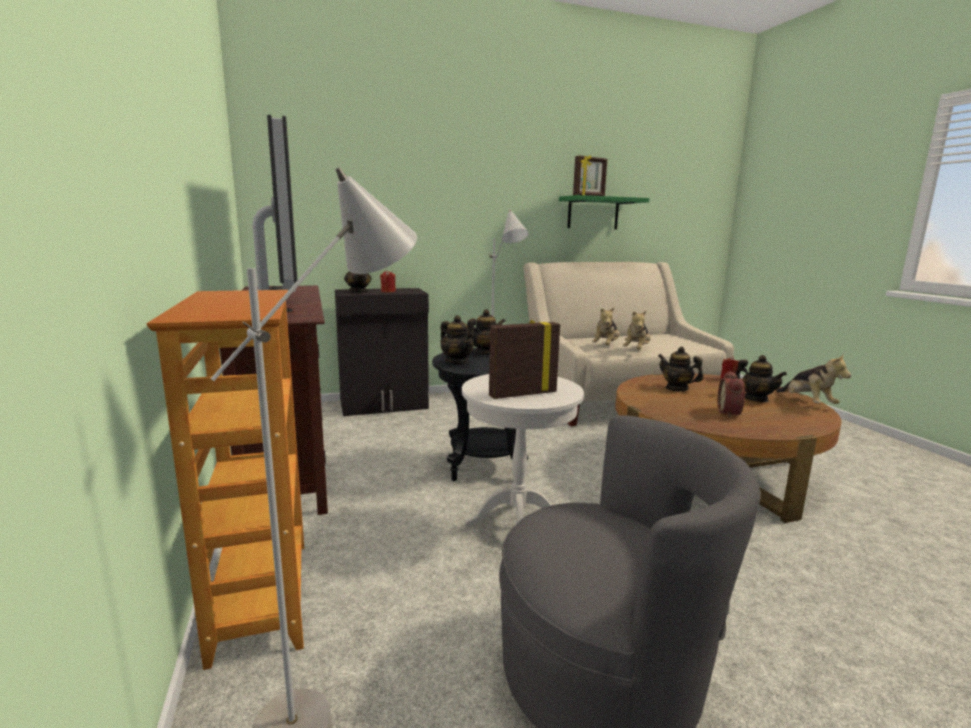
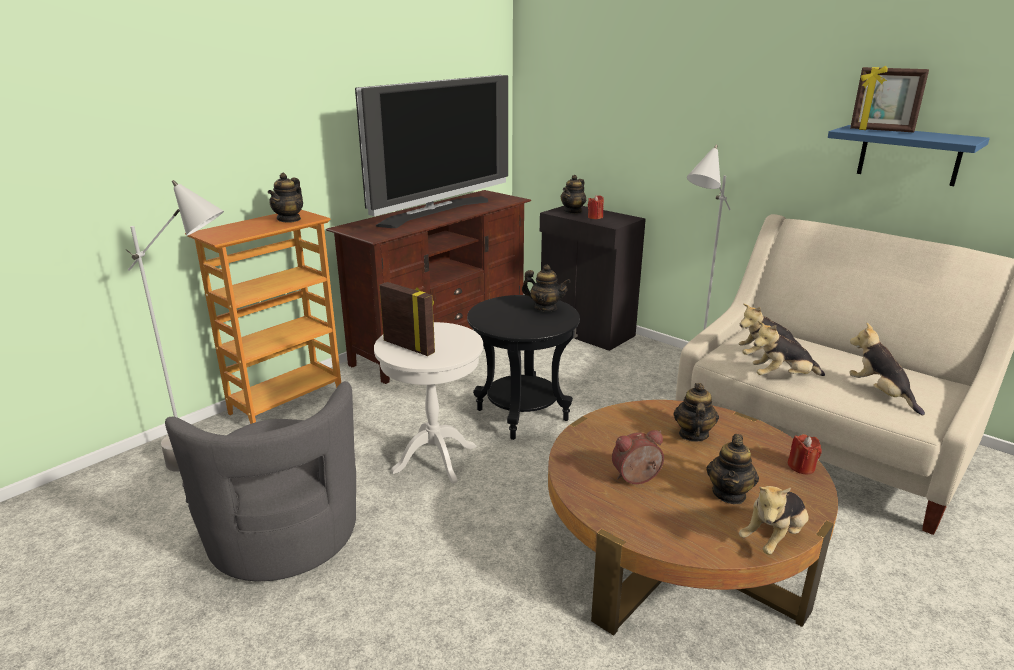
camera: 60 degrees right, 10 degrees up
teapot [440,315,475,365] -> teapot moved to [268,173,303,222]
green shelf [559,195,649,229] -> blue shelf [828,125,990,186]
none -> plush toy [849,323,925,415]

